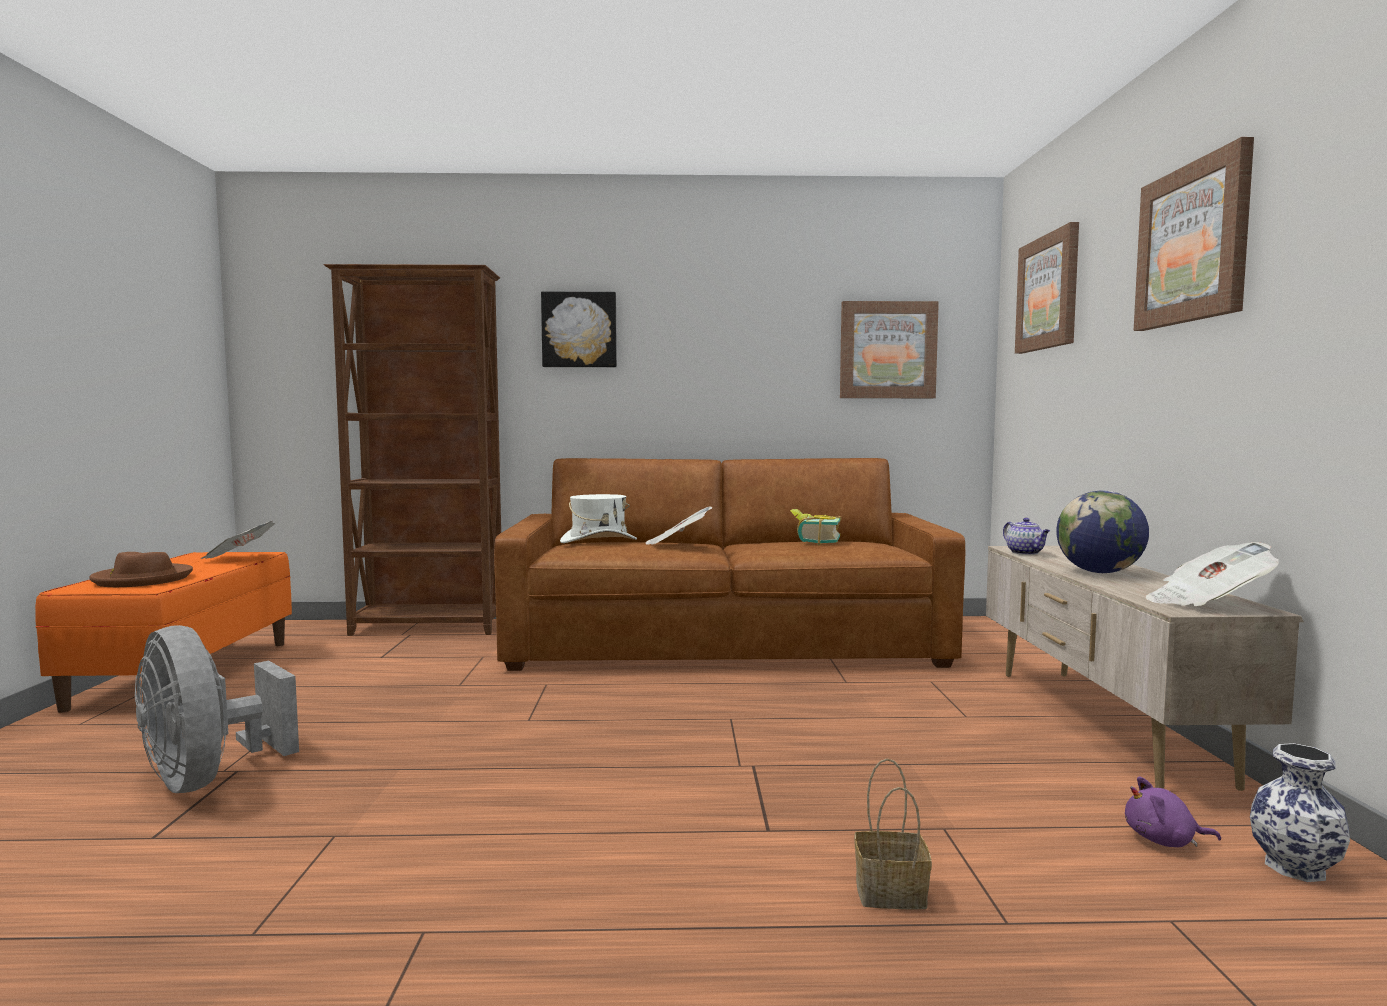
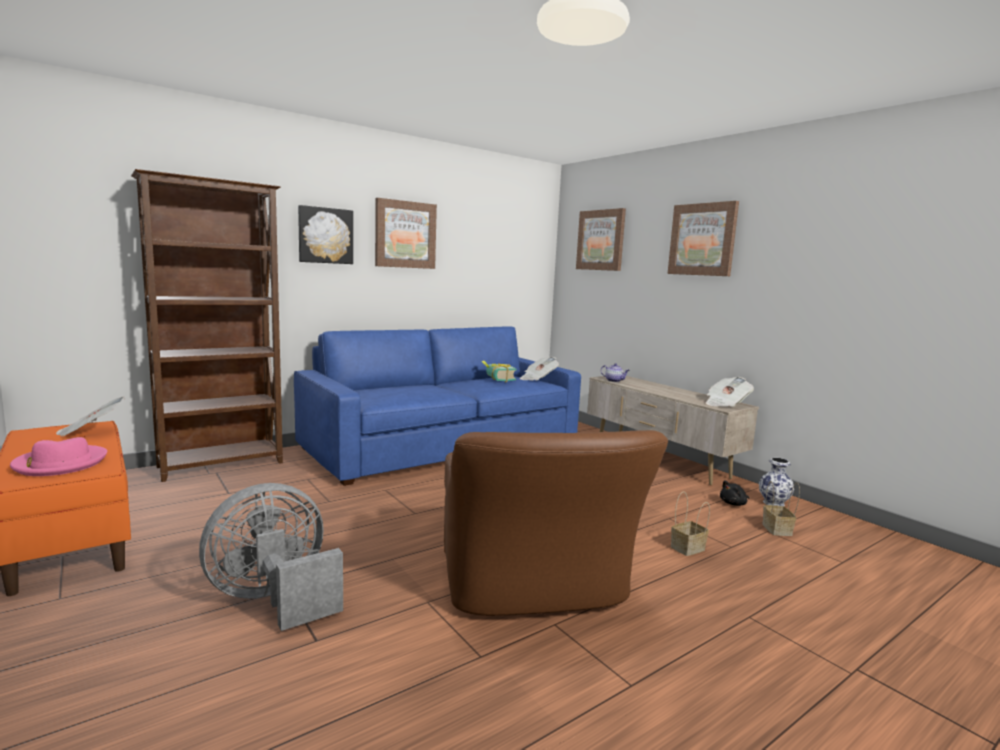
camera: 35 degrees left, 5 degrees up
brown hat [89,552,193,587] -> pink hat [10,437,107,476]
grey fan [135,625,299,793] -> grey fan turned 135 degrees clockwise [199,483,343,631]
brown sofa [494,458,965,671] -> blue sofa [294,326,581,486]
white hat [560,494,637,543] -> none
newspaper [645,506,712,545] -> newspaper moved to [520,357,559,381]
picture [840,301,939,398] -> picture moved to [375,198,437,269]
globe [1056,491,1149,573] -> none
purple plush toy [1125,776,1221,847] -> black plush toy [720,480,750,506]
none -> brown armchair [444,430,668,616]
none -> basket [762,481,800,536]

